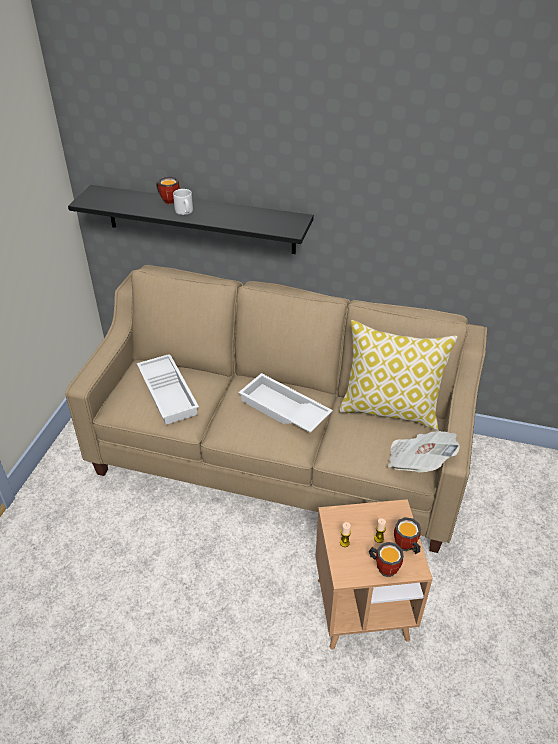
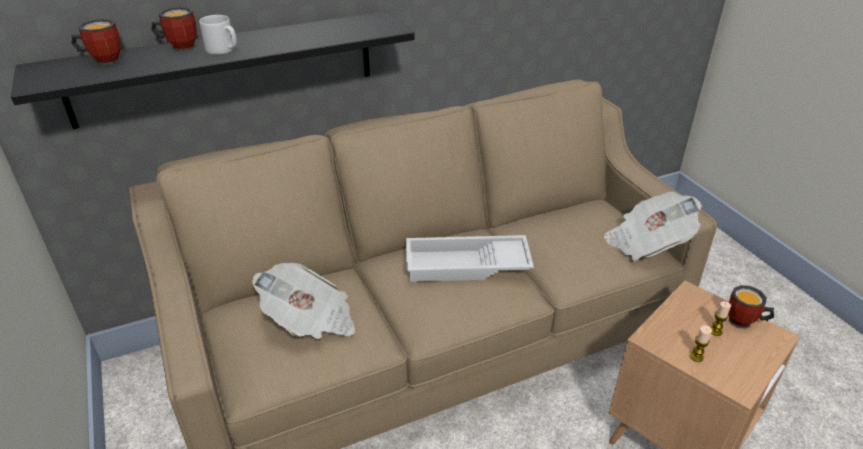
camera: 40 degrees left, 5 degrees down
white tray [137,354,199,425] -> newspaper [252,263,355,339]
pillow [339,320,457,430] -> none
mug [369,542,404,577] -> mug moved to [71,19,121,65]

